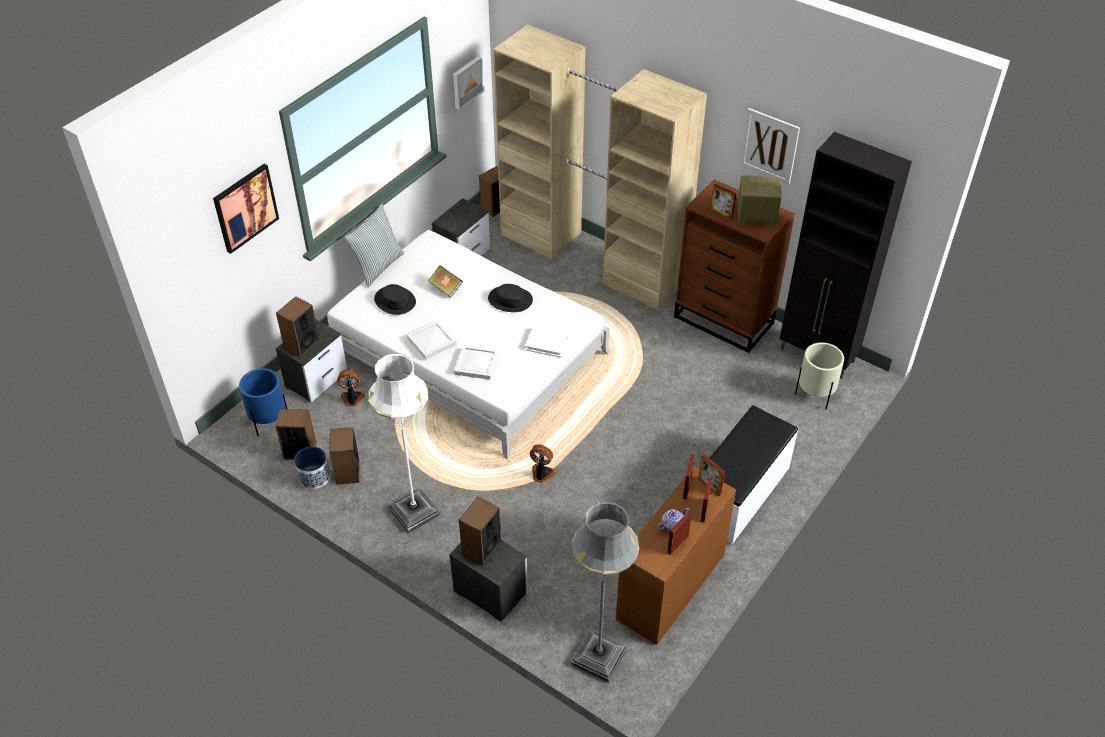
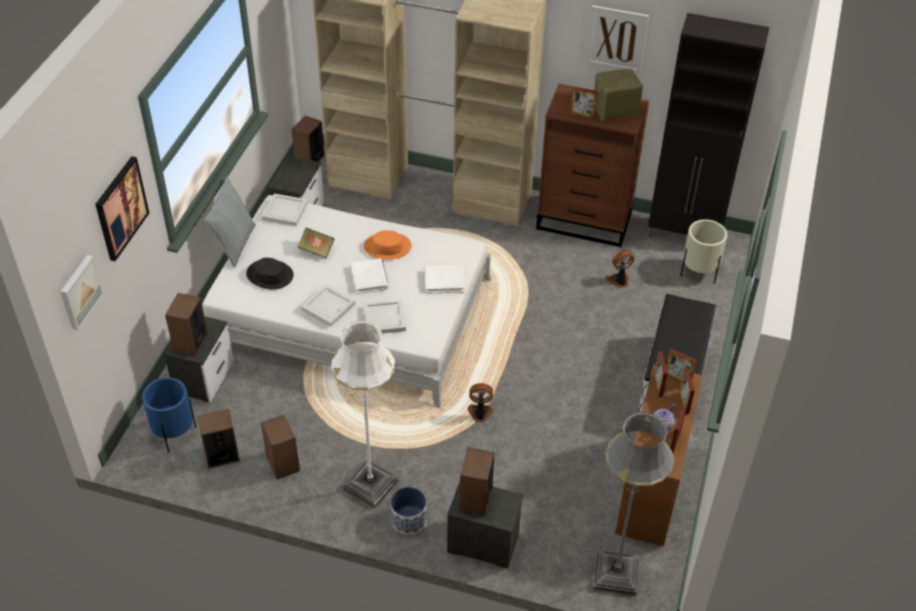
camera: 20 degrees left, 0 degrees up
planter [294,447,330,489] -> planter moved to [390,487,427,534]
fan [337,370,365,406] -> fan moved to [606,250,634,288]
picture [453,56,484,109] -> picture moved to [60,255,104,330]
black hat [488,284,533,312] -> orange hat [364,230,412,260]
none -> white tray [262,194,308,226]
none -> white book [351,258,389,294]

